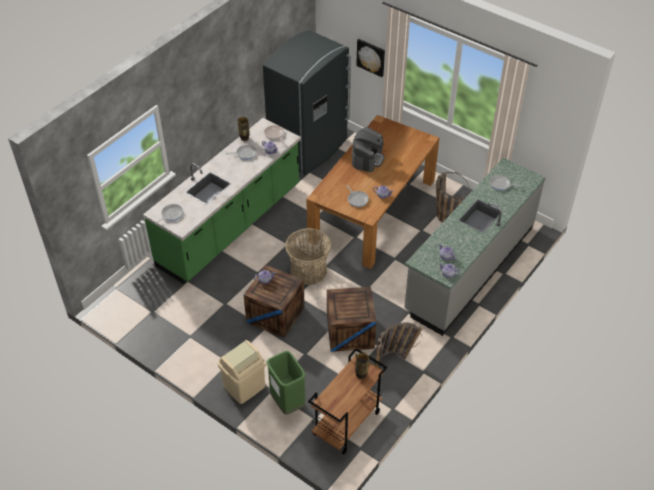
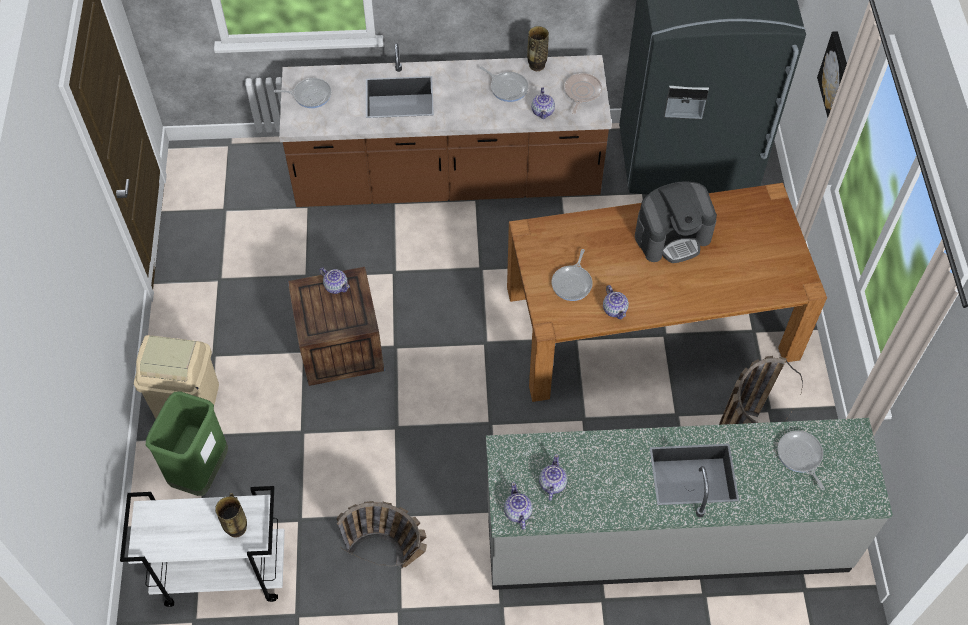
camera: 50 degrees right, 10 degrees up
green counter [143,118,301,284] -> brown counter [279,43,612,207]
basket [285,228,331,285] -> none
brown cart [308,348,387,455] -> white cart [120,486,285,607]
crate [327,287,376,352] -> none

